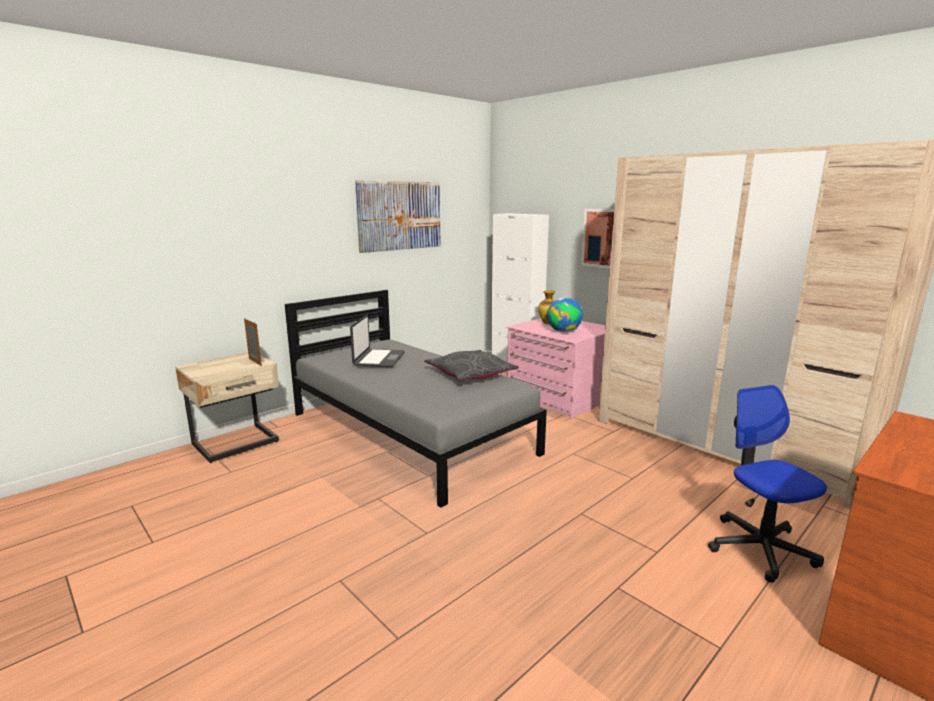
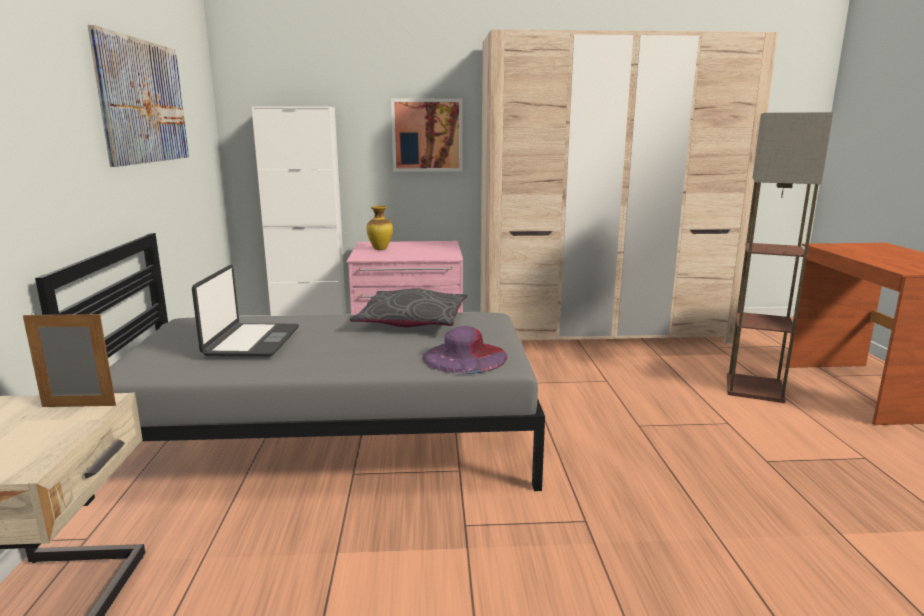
camera: 50 degrees left, 0 degrees up
laptop [350,314,405,367] -> laptop turned 45 degrees clockwise [192,264,299,357]
globe [547,297,583,332] -> none
office chair [708,385,827,583] -> floor lamp [727,112,833,403]
none -> purple hat [422,326,507,374]

